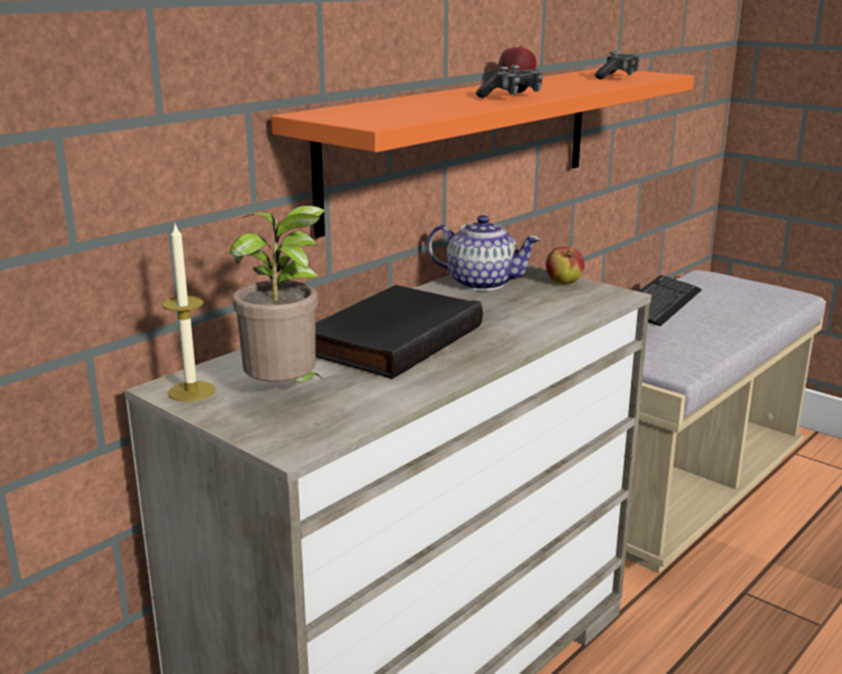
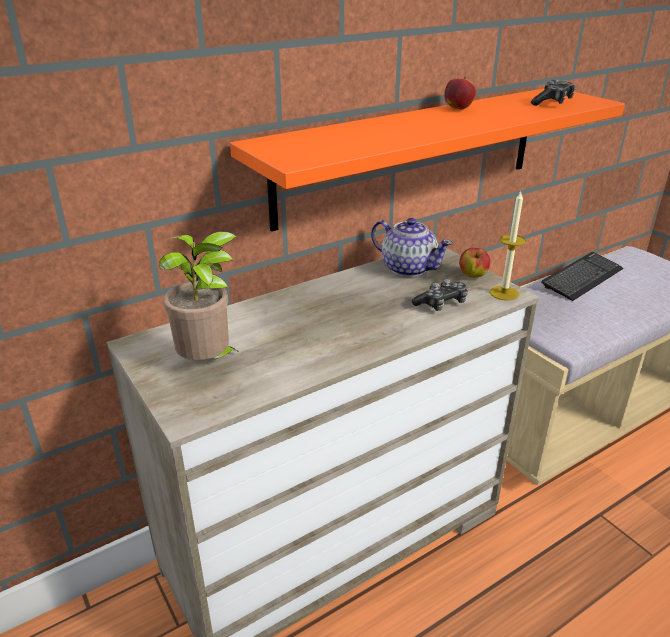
camera: 15 degrees right, 10 degrees up
candle [162,225,215,402] -> candle moved to [490,192,526,301]
black book [315,285,483,379] -> none
game controller [476,65,543,98] -> game controller moved to [412,279,468,311]

